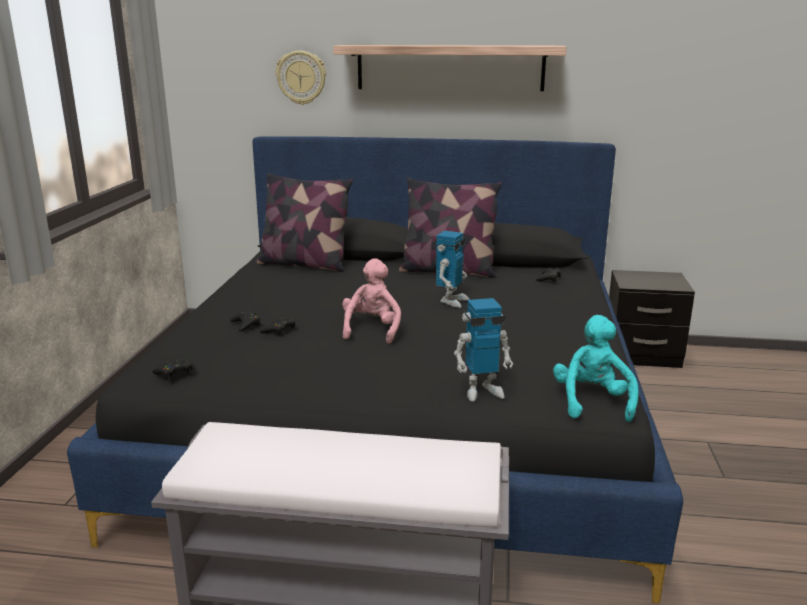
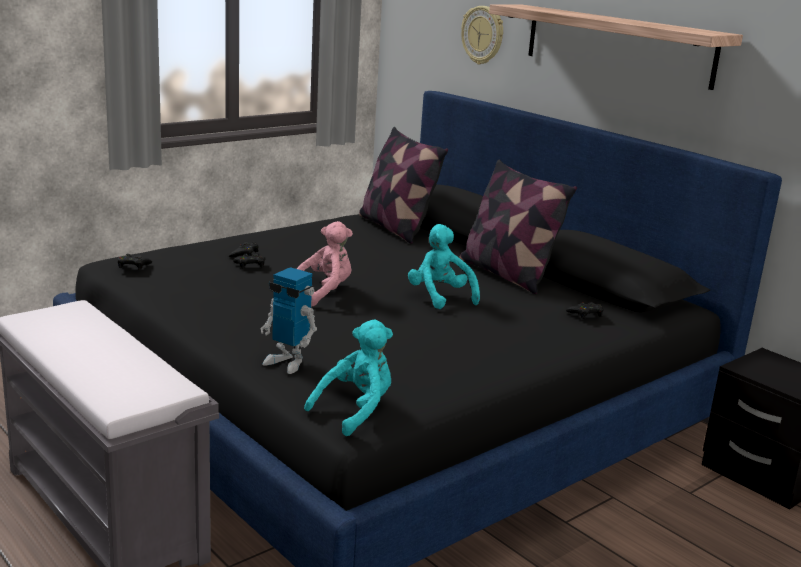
camera: 40 degrees right, 0 degrees up
toy robot [436,231,470,308] -> turquoise plush toy [408,224,480,309]

